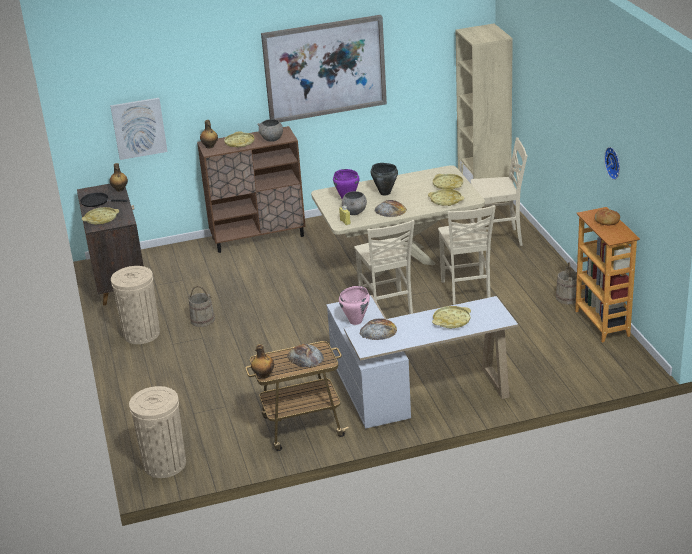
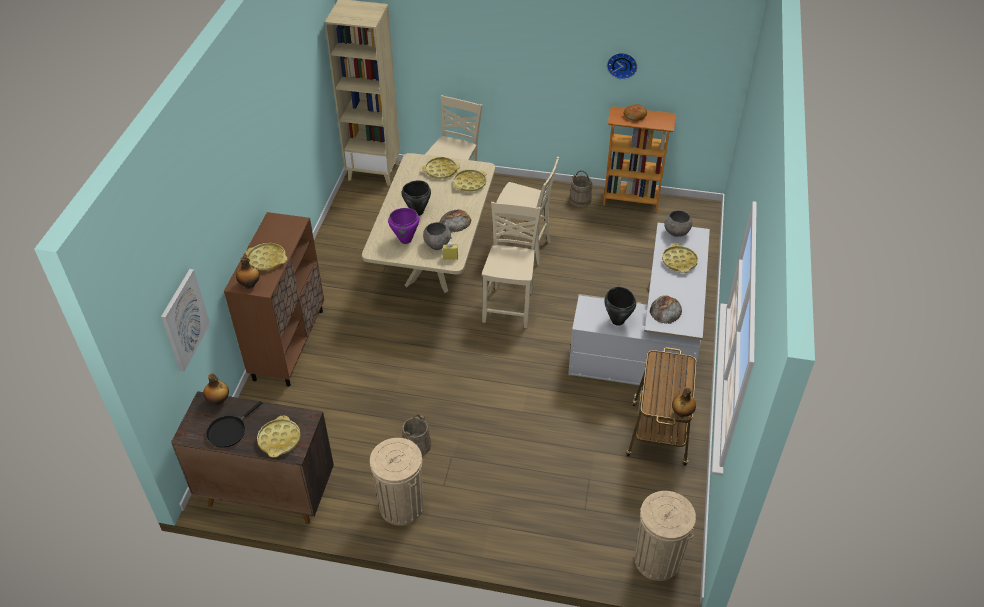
camera: 65 degrees left, 15 degrees up
grey bowl [257,119,283,142] -> grey bowl moved to [664,210,692,237]
picture [261,15,387,122] -> none
bread [287,344,324,367] -> none
pink cooking pot [339,286,370,325] -> black cooking pot [604,287,636,326]
beige chair [354,220,415,314] -> beige chair turned 90 degrees counterclockwise [482,202,541,328]

